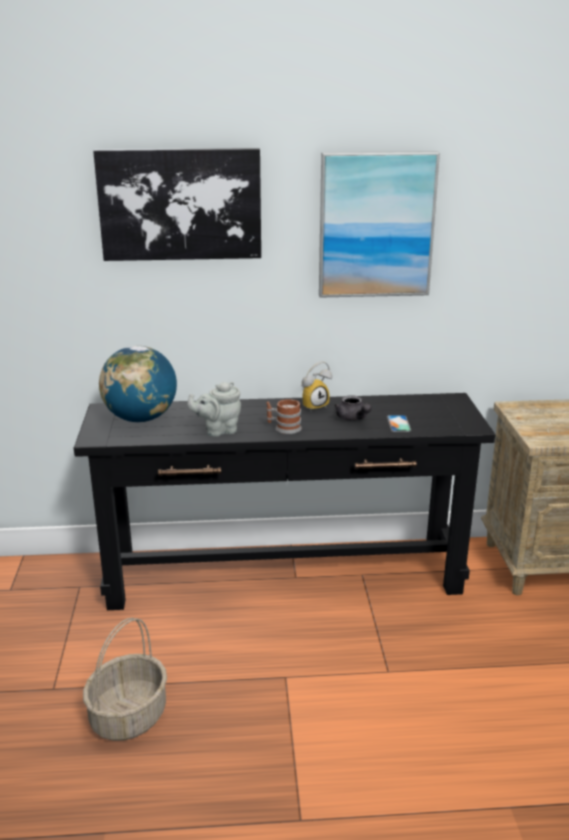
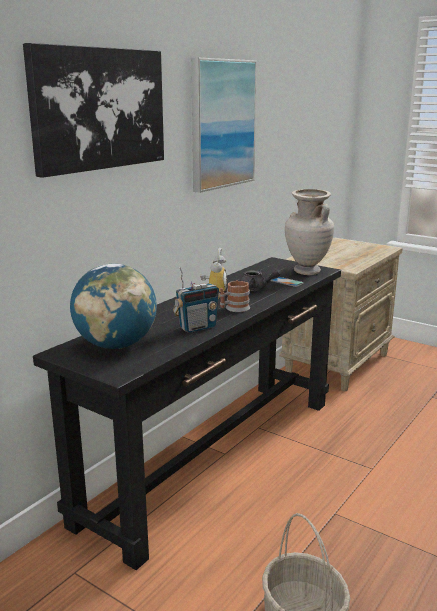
camera: 50 degrees left, 5 degrees down
grey teapot [187,382,241,437] -> radio [173,267,220,333]
none -> beige vase [285,189,334,275]

